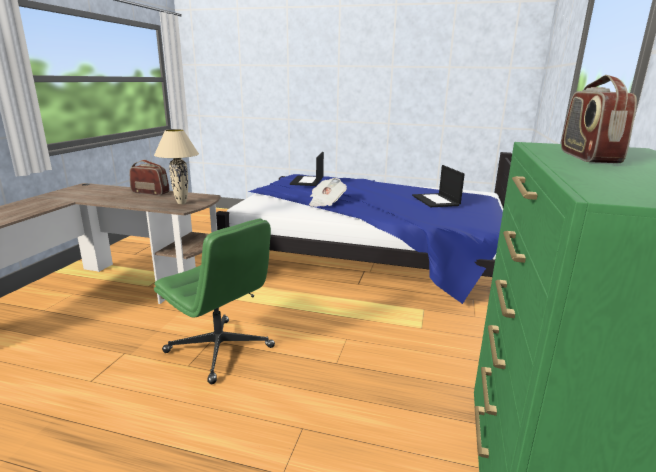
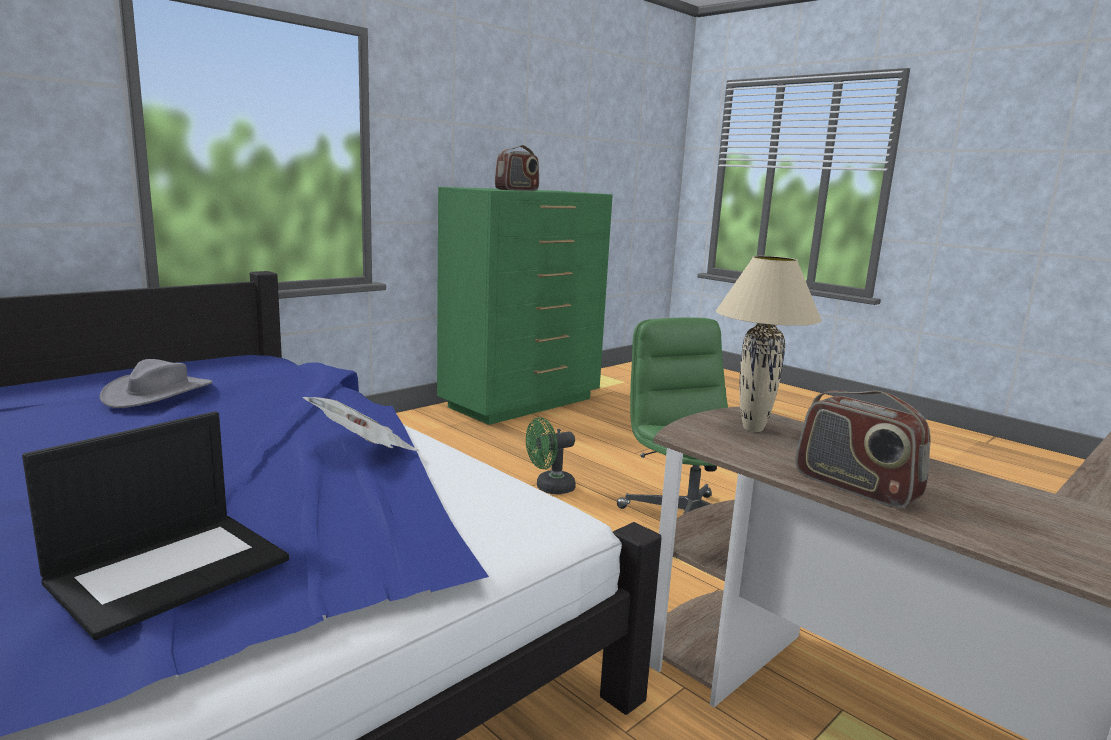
camera: 150 degrees left, 5 degrees down
laptop [412,165,465,207] -> grey hat [100,359,213,408]
none -> green fan [526,417,576,494]

